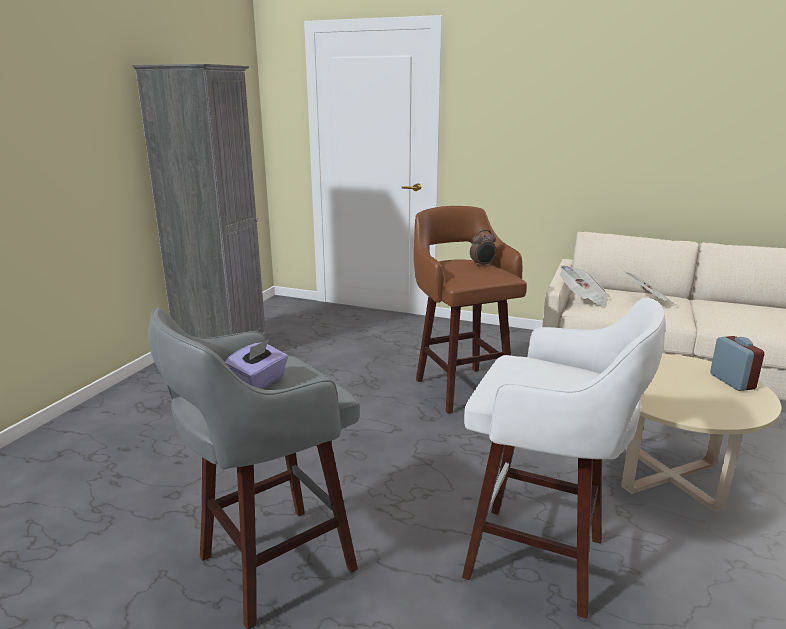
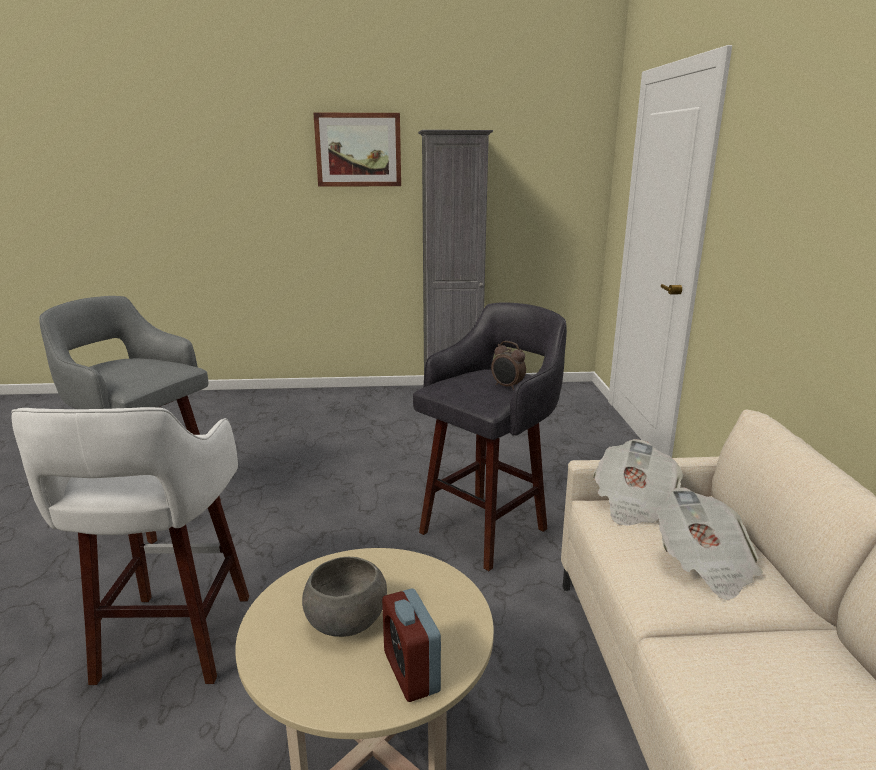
camera: 65 degrees right, 0 degrees up
purple tissue box [224,339,288,389] -> none
brown stool [414,206,527,414] -> grey stool [413,302,567,571]
alarm clock [710,336,764,391] -> alarm clock turned 105 degrees clockwise [382,588,441,702]
none -> grey bowl [302,557,387,637]
none -> picture [313,113,401,187]

